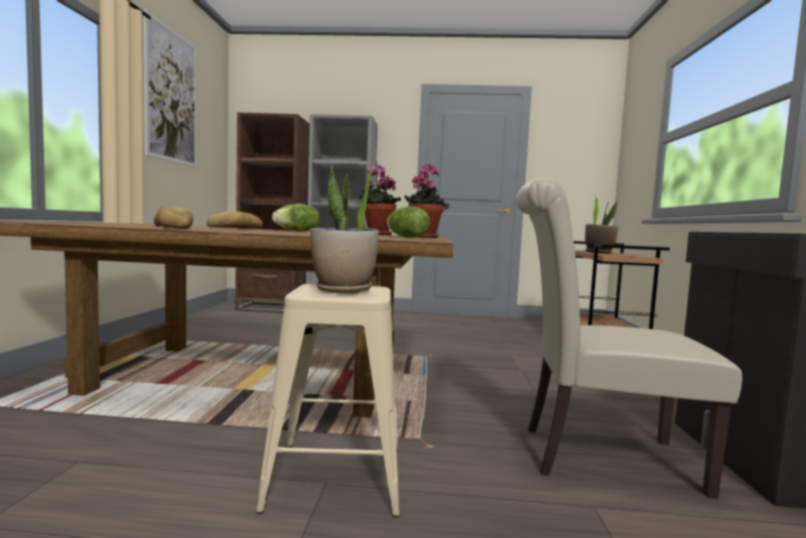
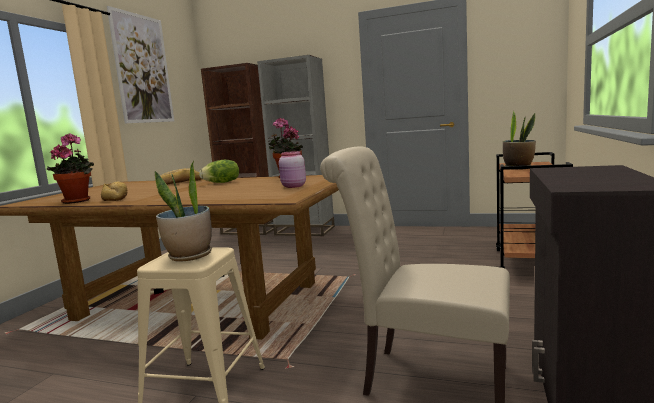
camera: 15 degrees right, 5 degrees up
lettuce [387,206,430,238] -> pink jar [279,151,306,188]
potted plant [404,164,449,238] -> potted plant moved to [47,133,94,204]

